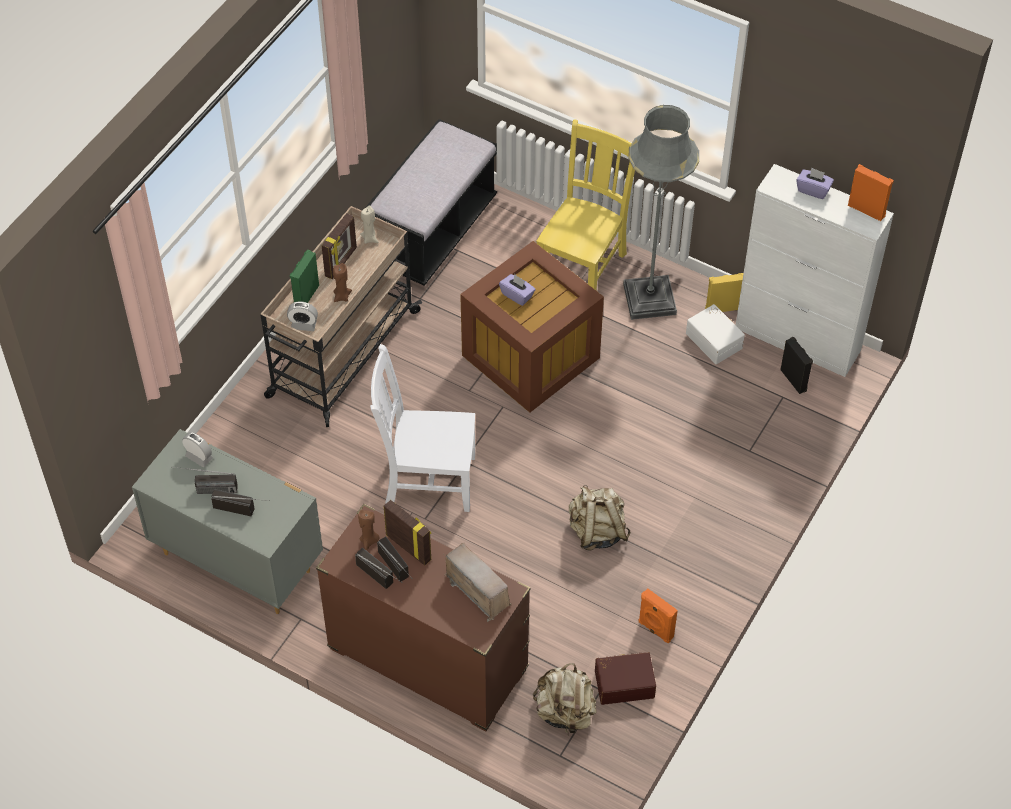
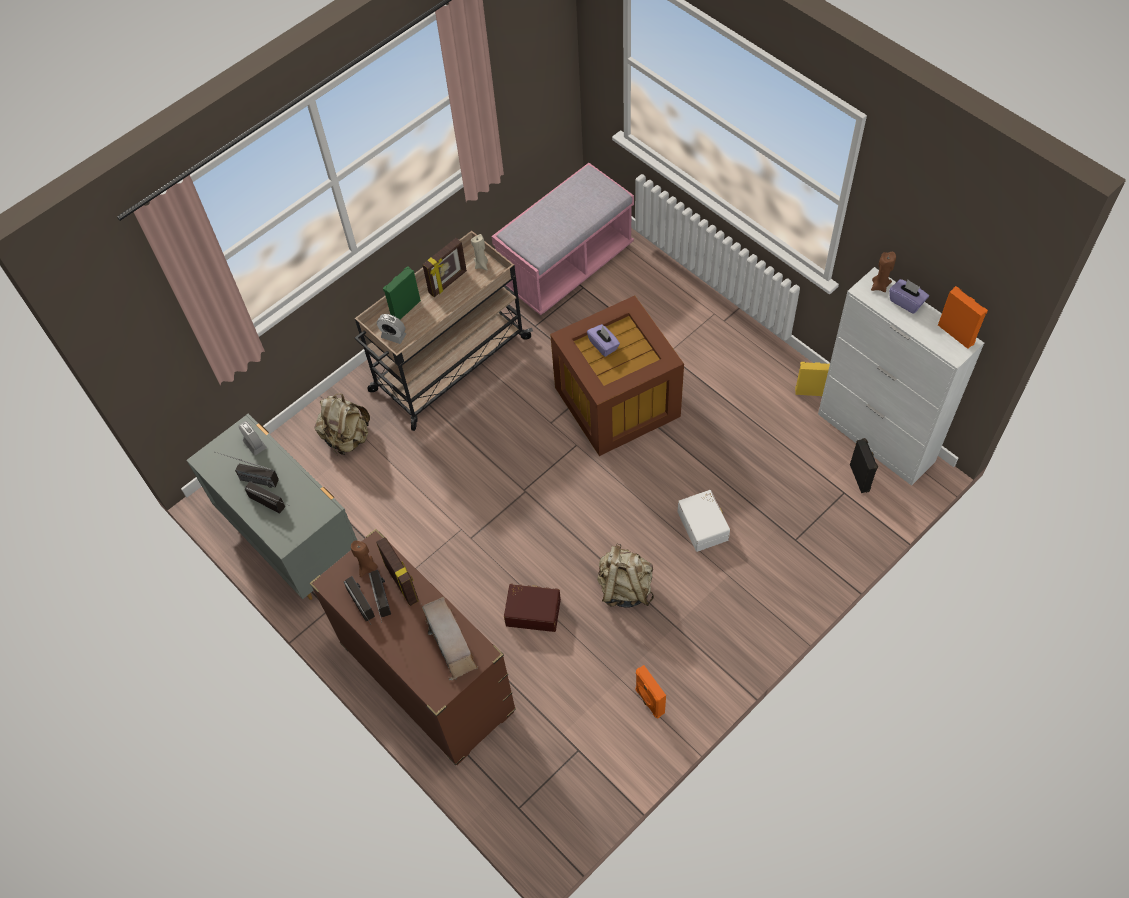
camera: 20 degrees right, 5 degrees up
brown candle [333,263,352,302] -> brown candle moved to [871,252,896,292]
black bench [364,119,497,286] -> pink bench [492,163,634,315]
white chair [370,344,475,512] -> none
beige backpack [533,663,596,735] -> beige backpack moved to [314,393,370,455]
yellow chair [536,119,635,290] -> none
brown storage box [595,652,656,705] -> brown storage box moved to [504,584,561,632]
grey floor lamp [623,105,699,320] -> none
white storage box [686,304,745,364] -> white storage box moved to [678,490,730,552]

